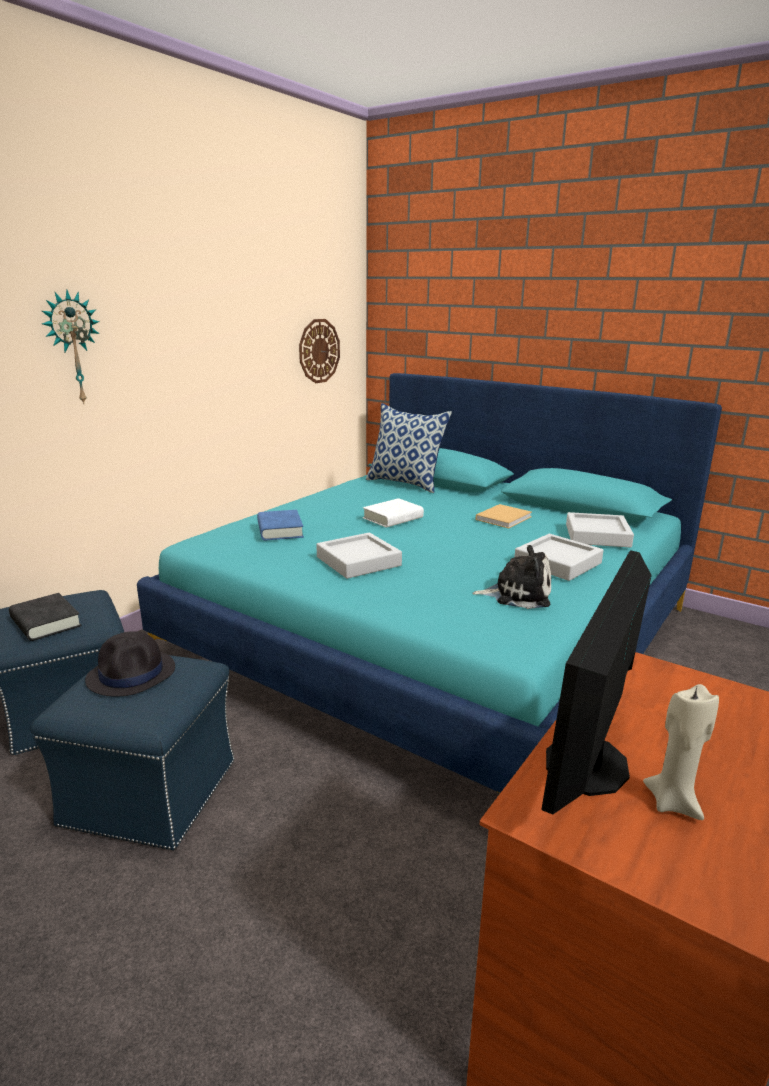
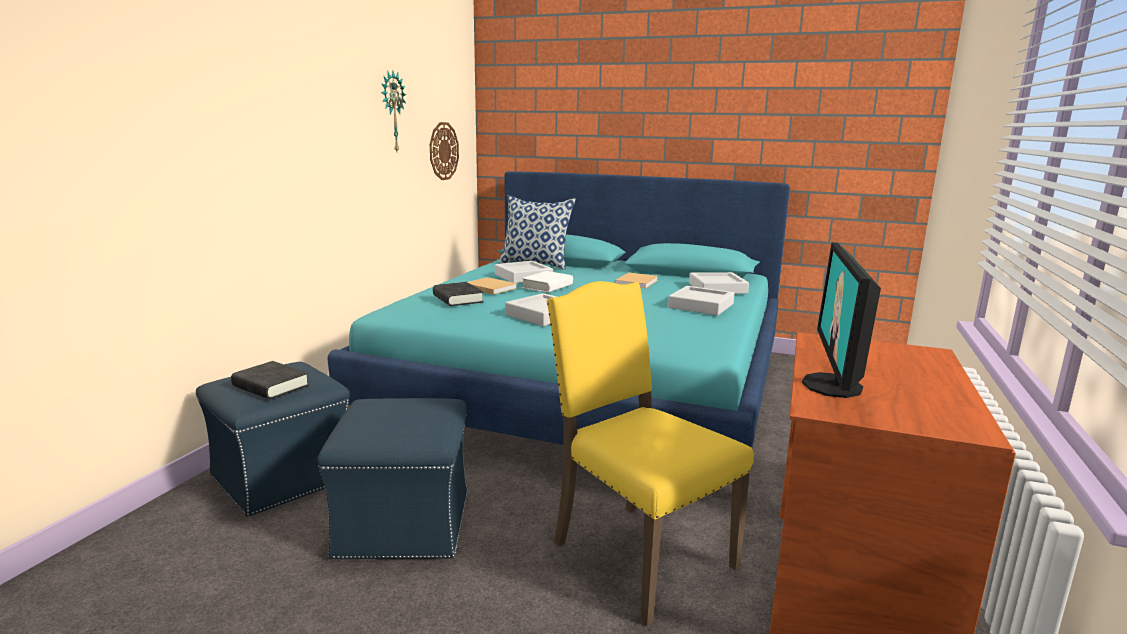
camera: 15 degrees left, 5 degrees down
wall clock [42,290,99,404] -> wall clock moved to [381,71,406,152]
black hat [85,631,175,697] -> none
blue book [257,510,304,540] -> black book [433,282,484,306]
plush toy [472,545,551,609] -> none
beige candle [643,684,719,820] -> none
none -> beige book [468,277,517,295]
none -> grey tray [495,261,553,283]
none -> yellow chair [547,281,754,626]

